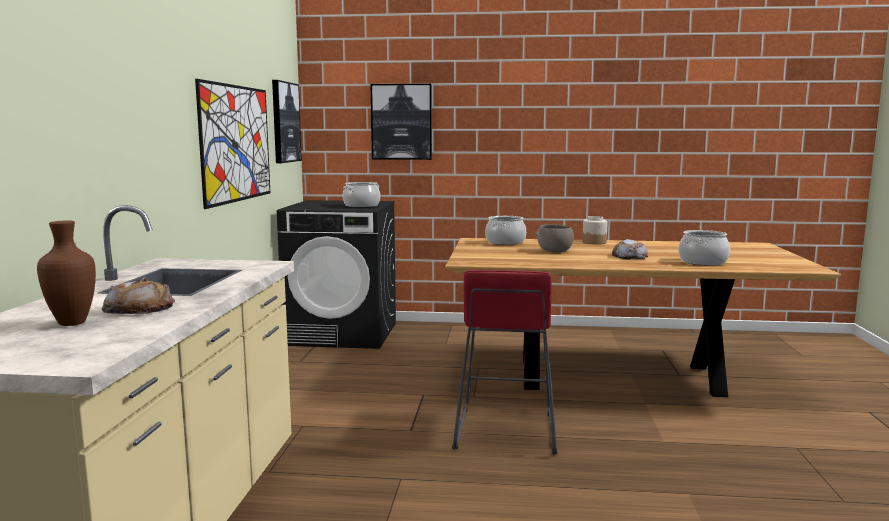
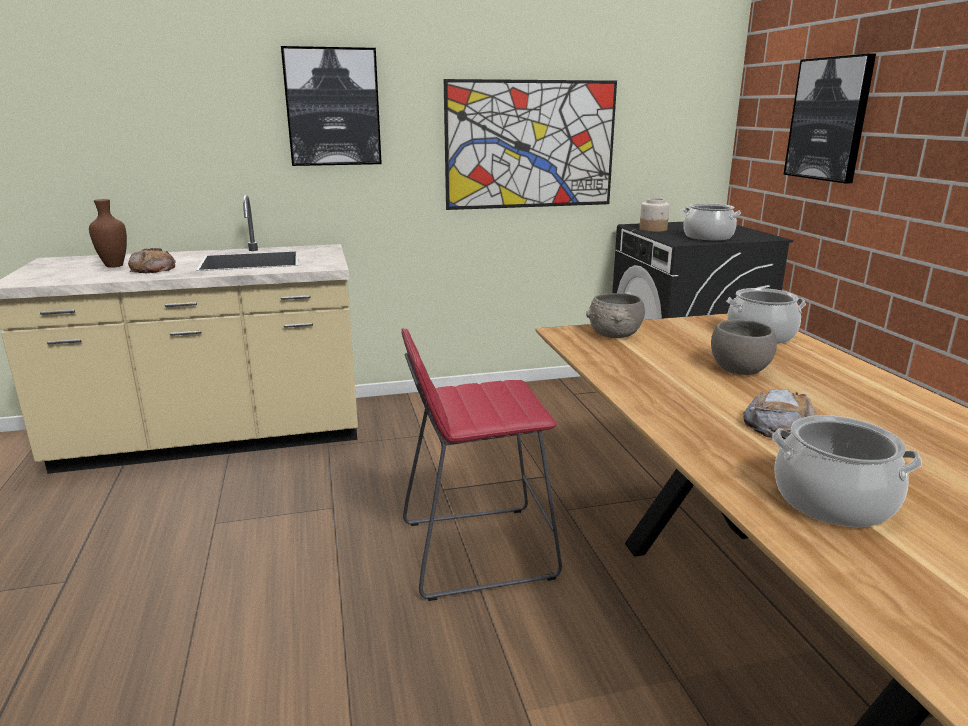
camera: 70 degrees right, 10 degrees up
picture [272,80,302,163] -> picture moved to [281,46,382,166]
jar [582,216,608,245] -> jar moved to [639,198,670,232]
none -> grey bowl [586,293,645,338]

